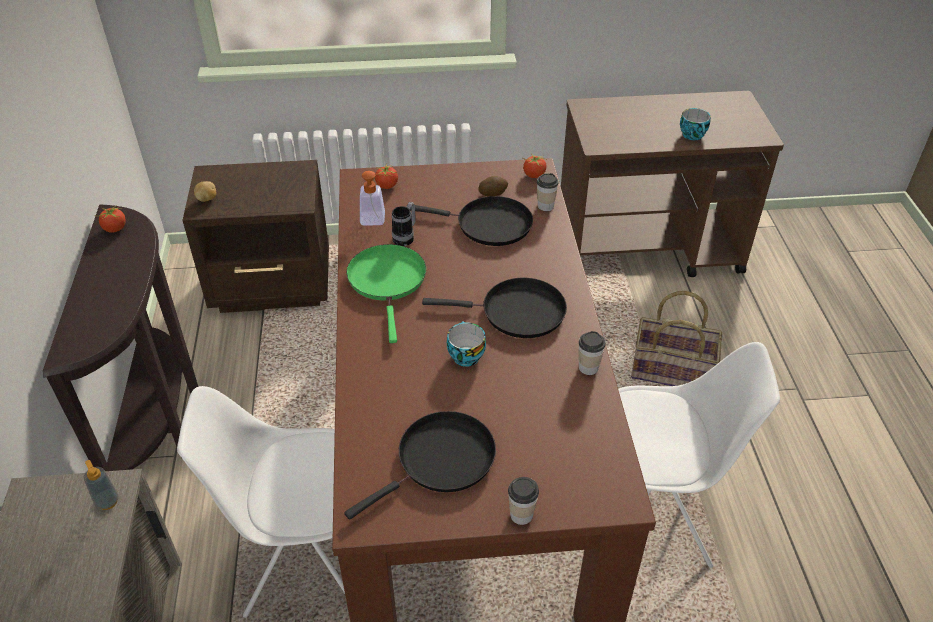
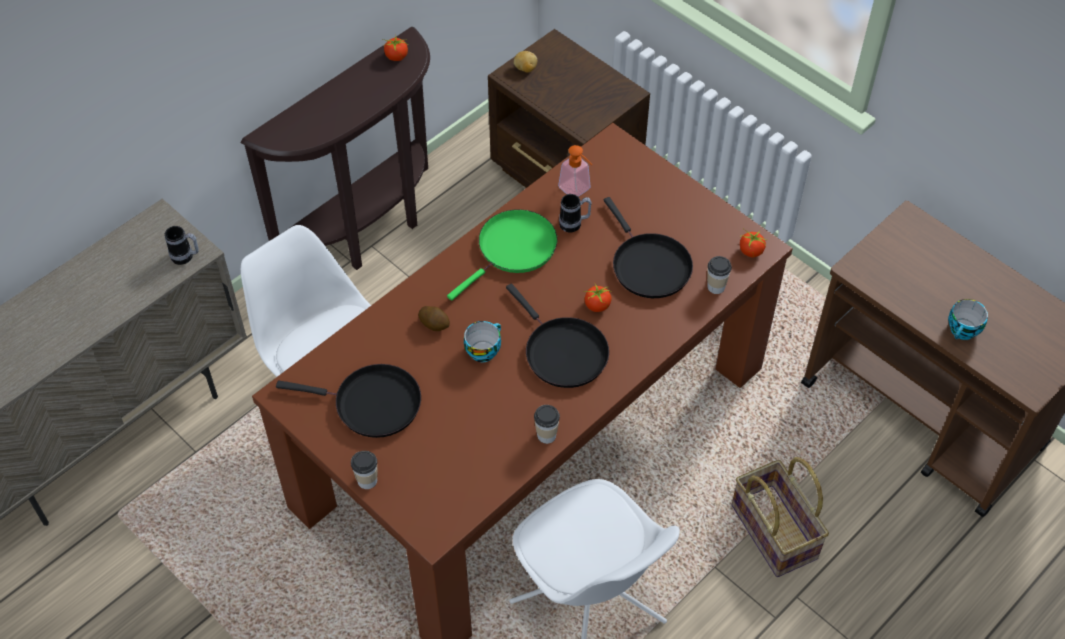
camera: 50 degrees right, 10 degrees up
soap dispenser [84,460,119,510] -> mug [165,226,199,265]
tomato [375,165,398,189] -> tomato moved to [583,284,612,312]
potato [479,176,508,196] -> potato moved to [418,306,450,331]

